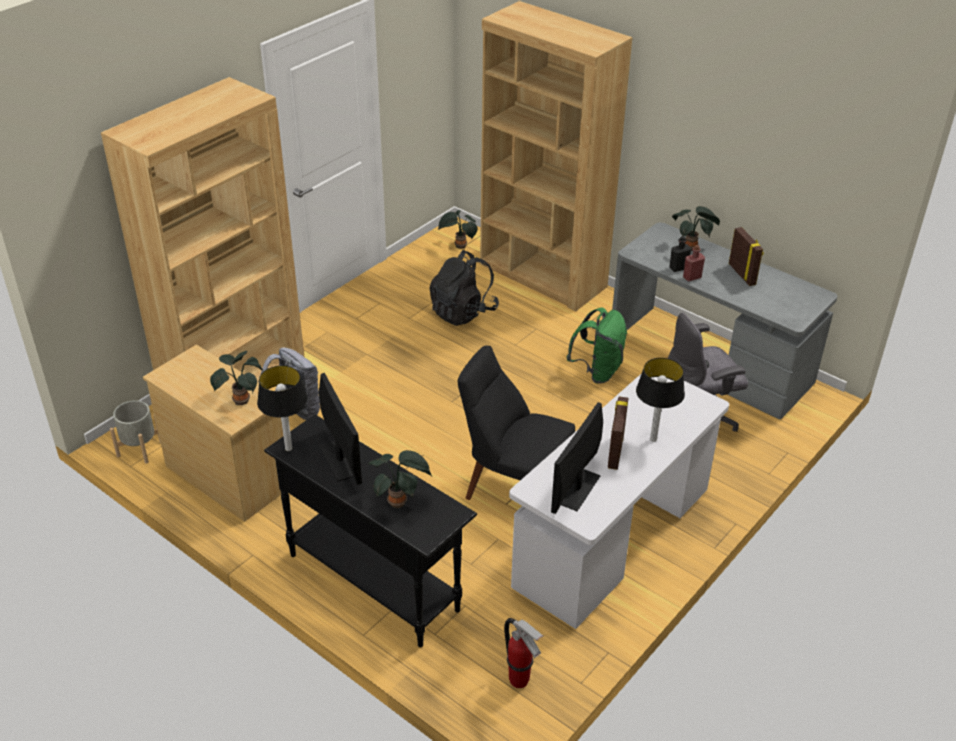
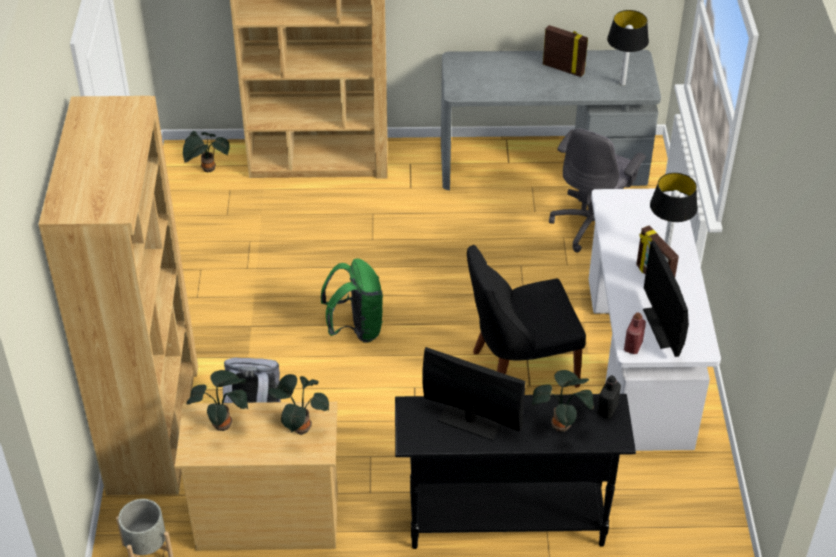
camera: 40 degrees left, 5 degrees up
table lamp [257,365,308,451] -> table lamp moved to [607,10,649,86]
black backpack [429,250,499,326] -> none
fire extinguisher [504,618,544,688] -> none
green backpack [567,307,627,384] -> green backpack moved to [321,258,383,343]
black bottle [669,236,691,272] -> black bottle moved to [597,375,621,418]
potted plant [672,206,720,251] -> potted plant moved to [187,370,248,431]
red bottle [683,245,705,281] -> red bottle moved to [624,312,646,354]

